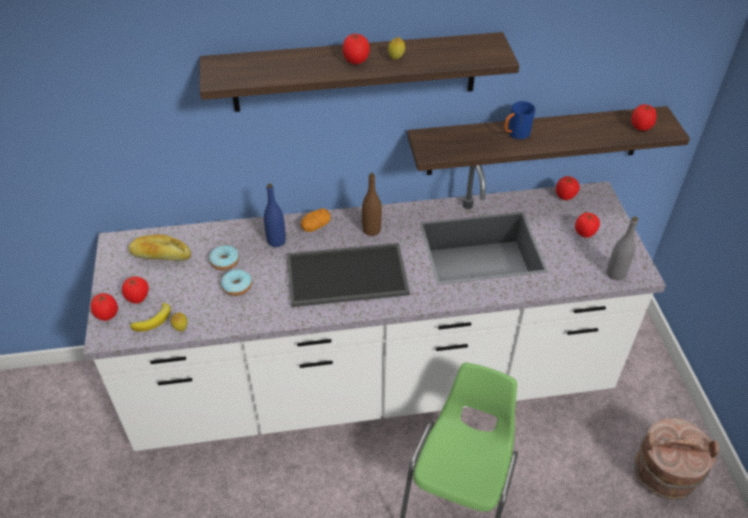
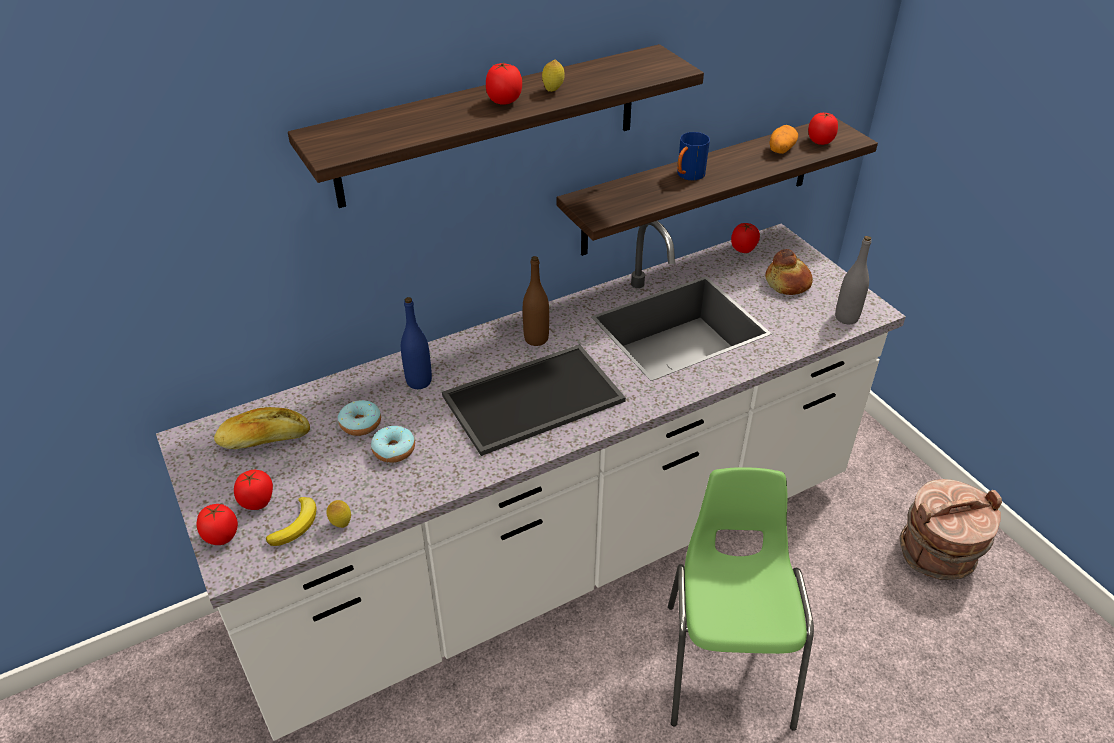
camera: 20 degrees left, 5 degrees down
potato [301,209,331,232] -> potato moved to [769,125,798,154]
tomato [575,213,600,238] -> bread [765,249,813,295]

